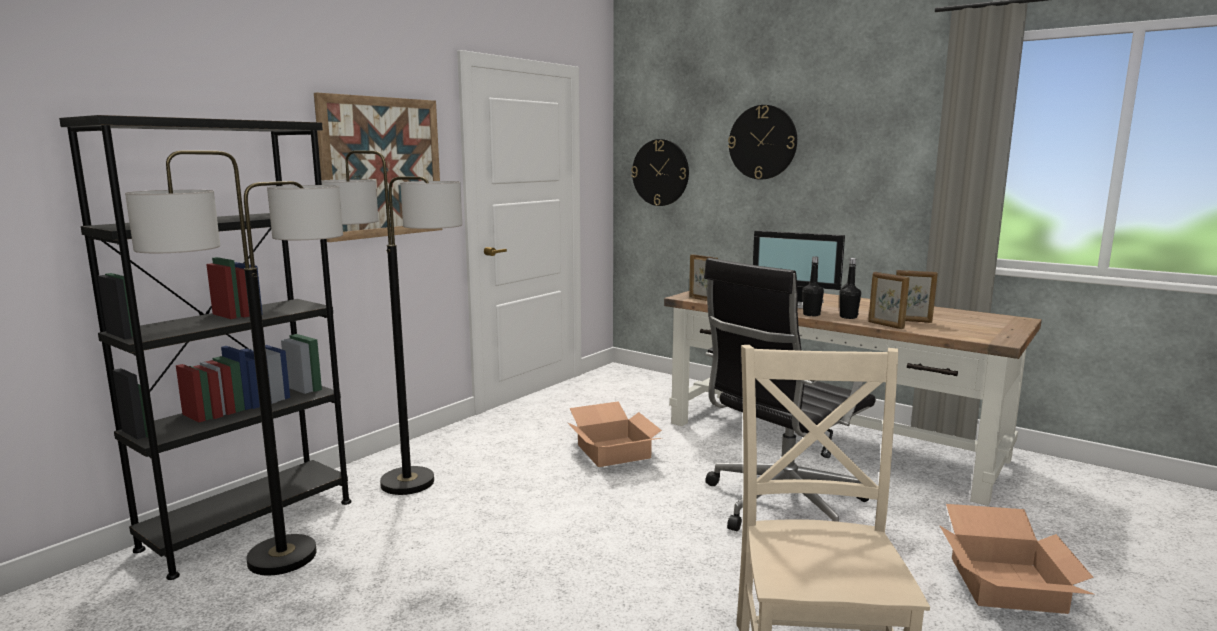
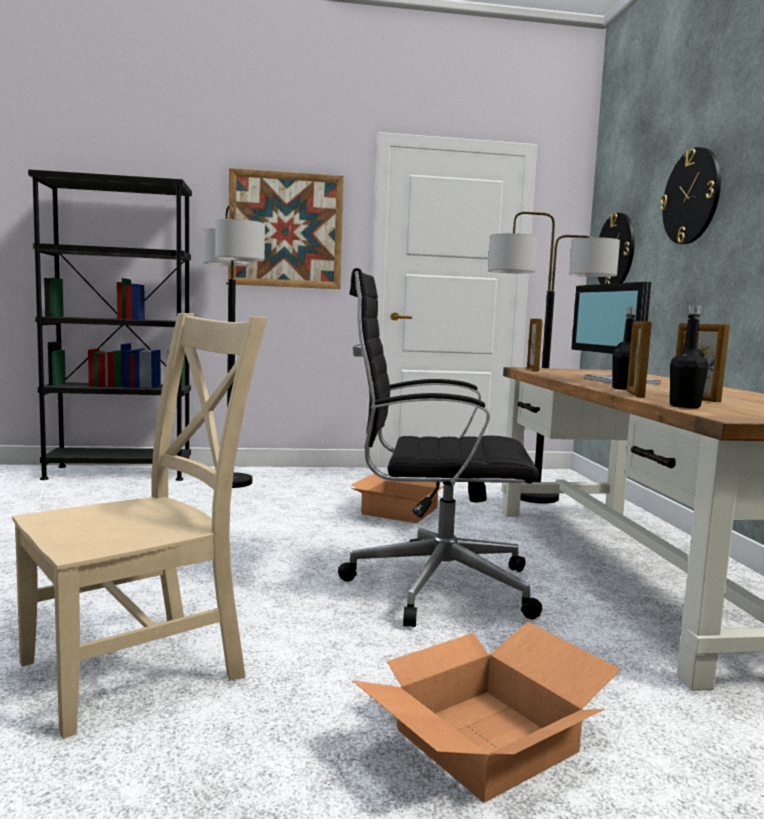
camera: 45 degrees right, 5 degrees down
floor lamp [125,150,343,575] -> floor lamp moved to [488,212,620,504]
black bottle [803,257,824,316] -> black bottle moved to [670,305,708,408]

